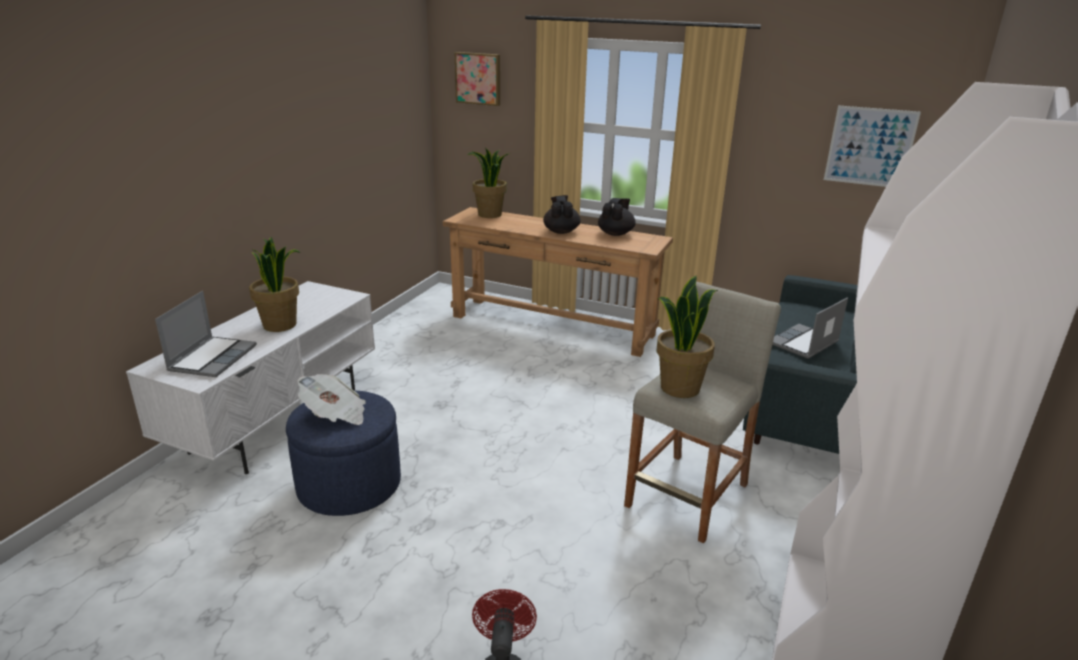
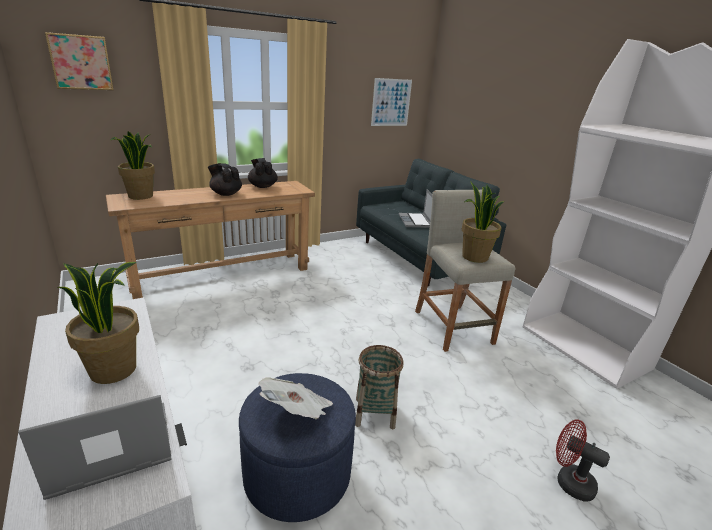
camera: 55 degrees left, 0 degrees up
laptop [155,291,257,377] -> laptop turned 75 degrees counterclockwise [18,395,172,500]
none -> basket [355,345,404,429]

